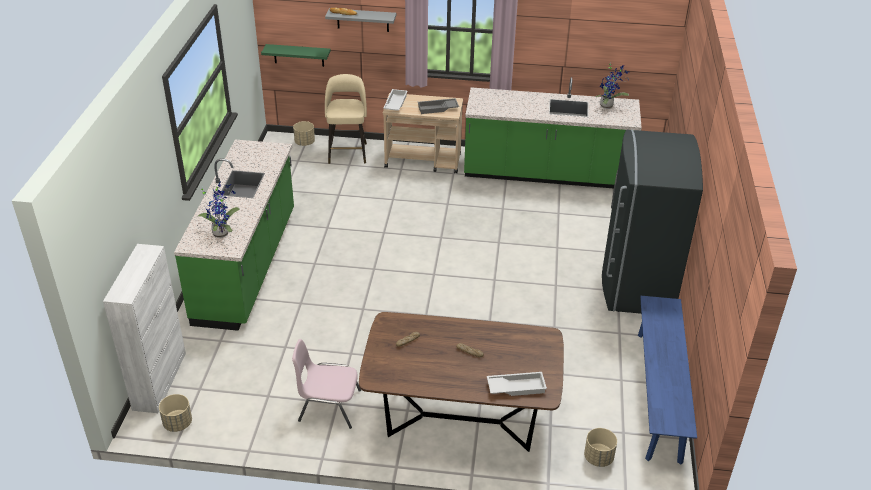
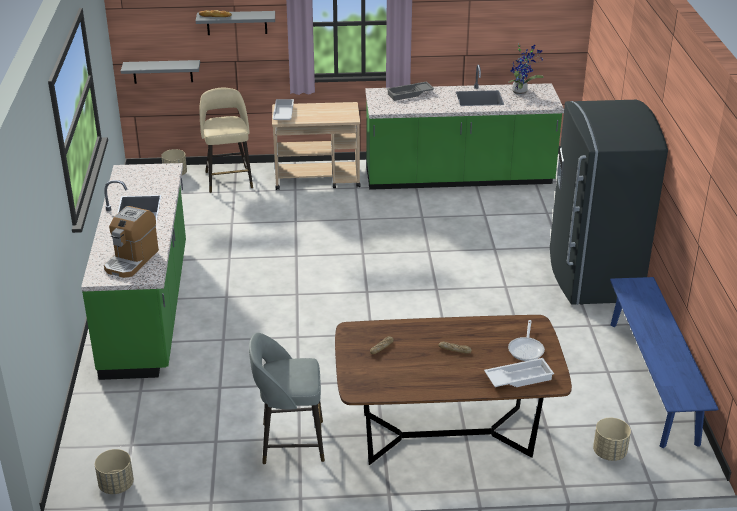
camera: 10 degrees left, 5 degrees down
white cabinet [103,244,186,413] -> none
potted plant [198,181,240,238] -> coffee machine [104,206,159,278]
green shelf [261,44,331,67] -> grey shelf [121,60,200,84]
pink chair [292,339,361,429] -> grey stool [249,333,325,464]
grey tray [418,98,459,114] -> grey tray moved to [387,81,434,101]
none -> frying pan [508,320,545,361]

